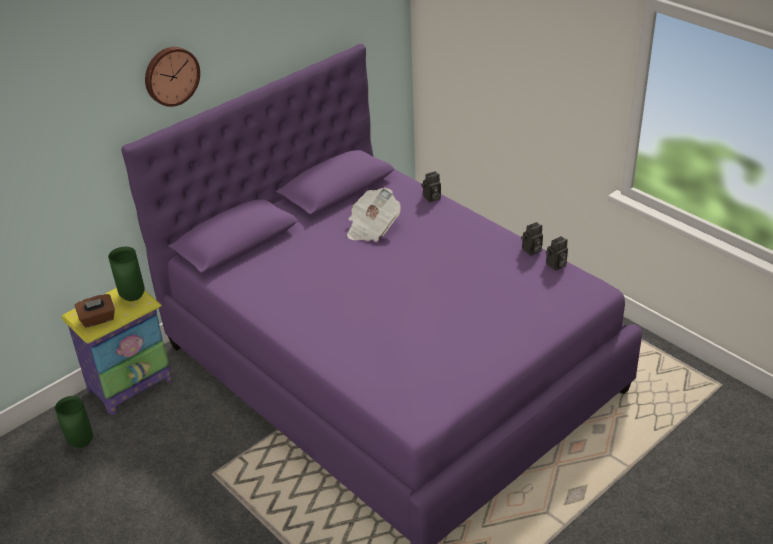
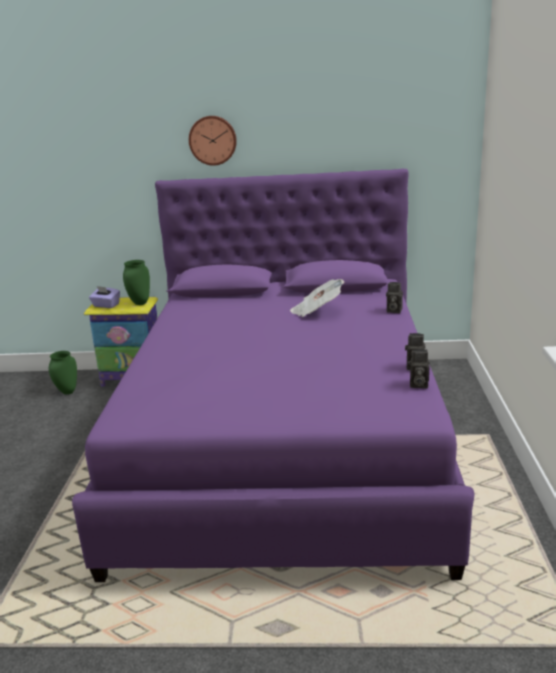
camera: 45 degrees right, 15 degrees down
brown tissue box [75,294,115,328] -> purple tissue box [89,286,120,308]

